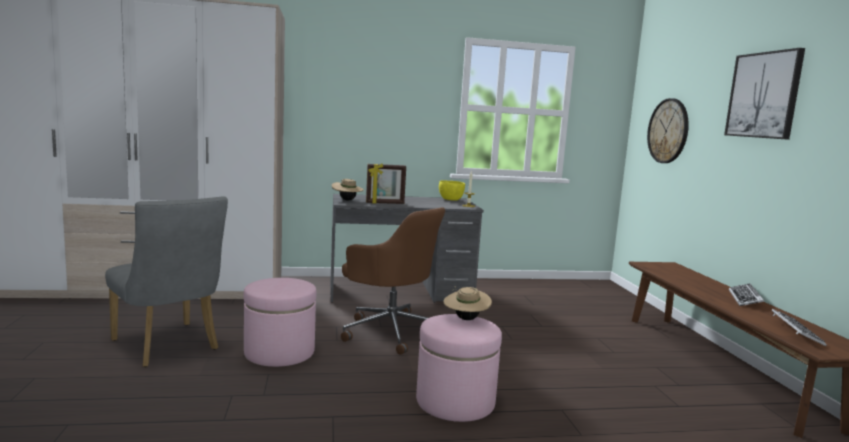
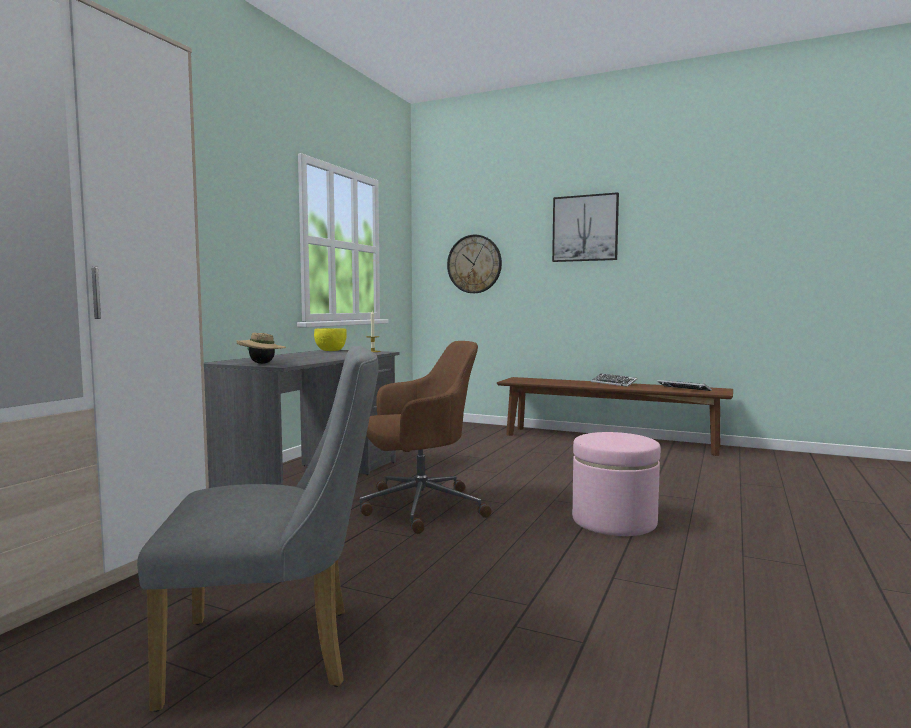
camera: 55 degrees left, 5 degrees down
pink ottoman [244,278,316,367] -> none
picture frame [366,163,406,204] -> none
beige hat [443,286,492,320] -> none

